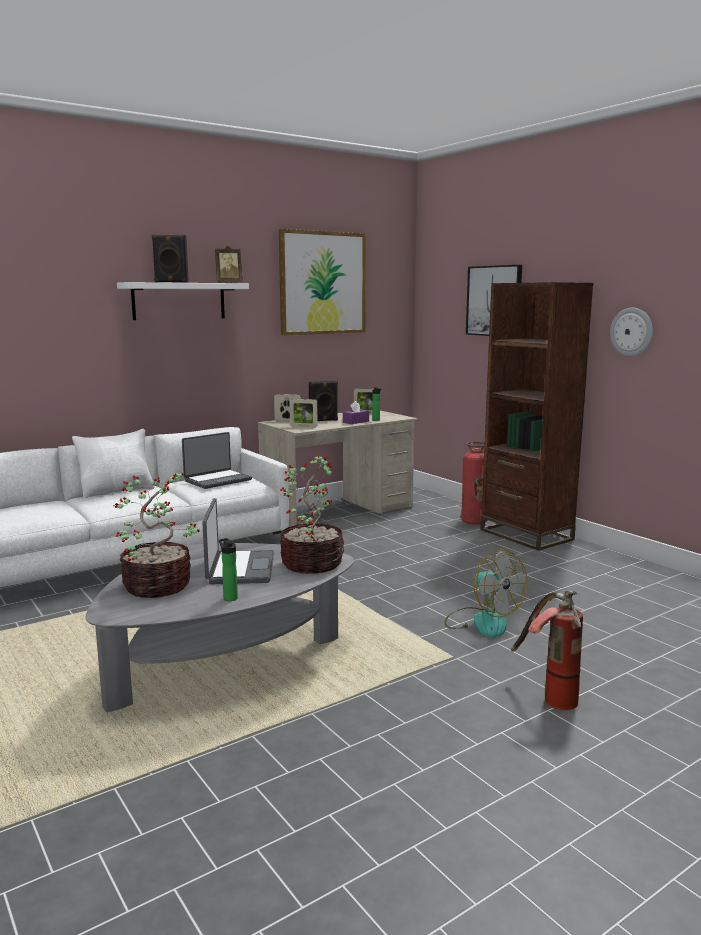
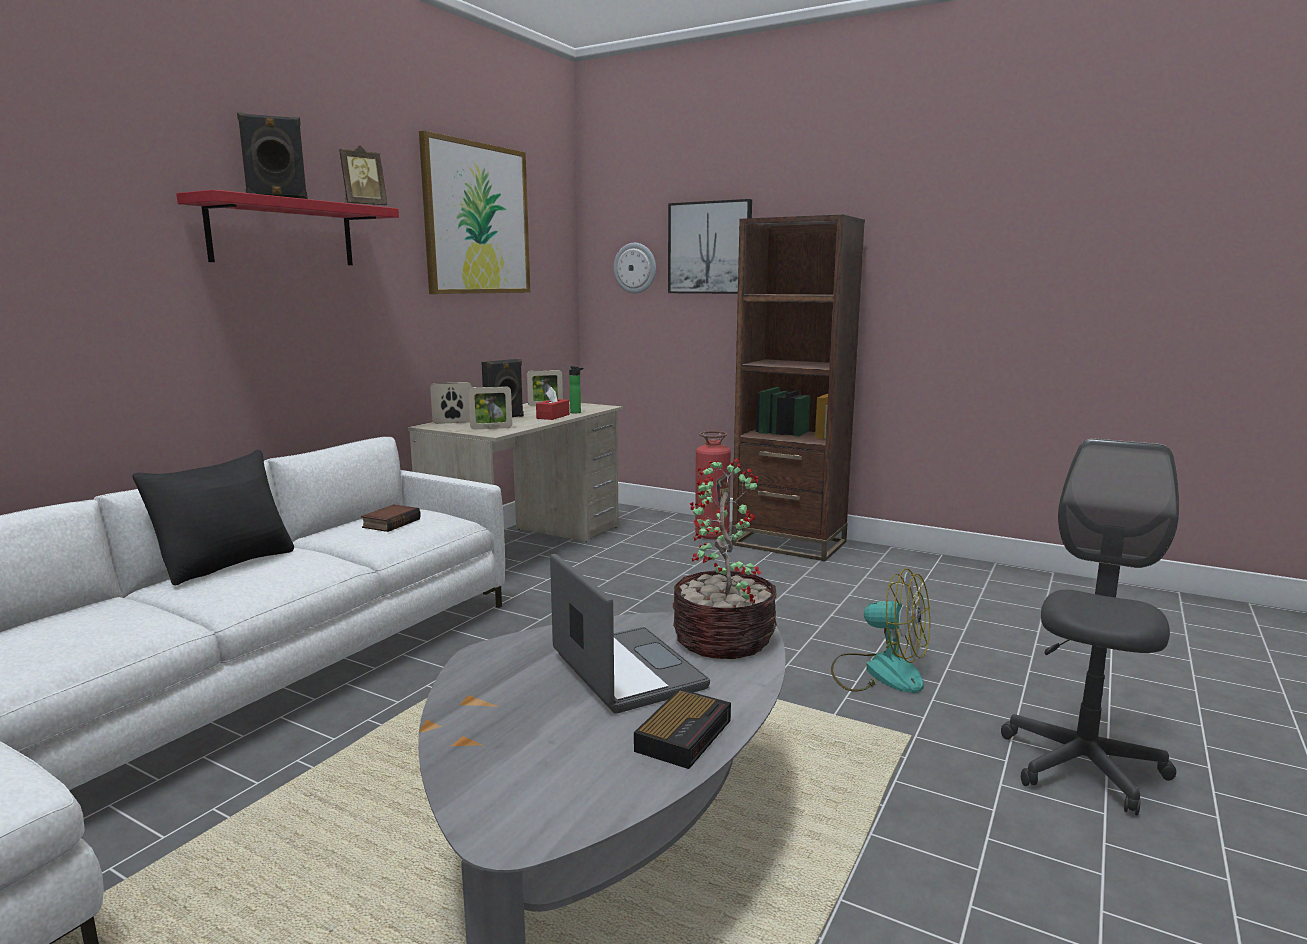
camera: 25 degrees left, 0 degrees up
white pillow [72,429,155,498] -> black pillow [132,449,294,586]
potted plant [113,472,200,598] -> none
white shelf [117,282,249,320] -> red shelf [176,190,399,265]
laptop [182,432,252,489] -> book [361,504,421,532]
bottle [219,538,238,601] -> alarm clock [634,689,731,769]
purple tissue box [343,401,369,424] -> red tissue box [536,387,570,420]
fire extinguisher [511,590,583,710] -> grey office chair [1001,438,1179,816]
wall clock [610,308,653,357] -> wall clock moved to [614,243,656,294]

